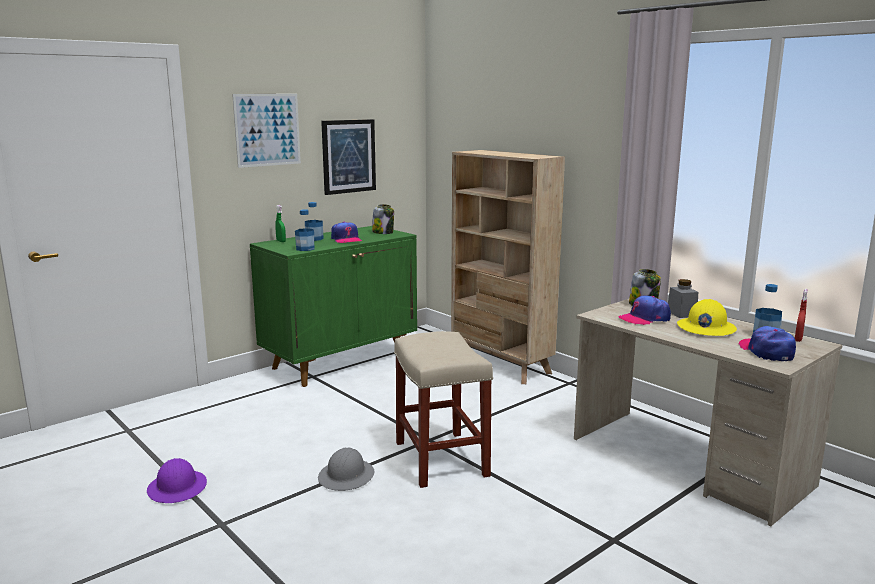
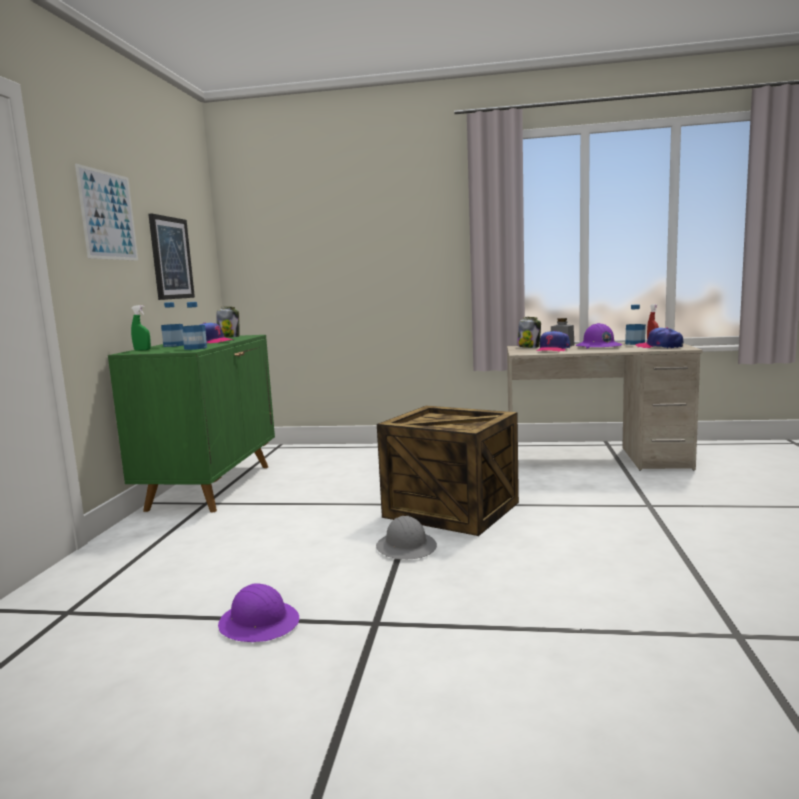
camera: 40 degrees left, 5 degrees down
beige stool [394,331,493,488] -> crate [377,406,519,536]
beige bookcase [451,150,565,384] -> none
yellow hard hat [677,299,737,336] -> purple hard hat [576,323,622,349]

